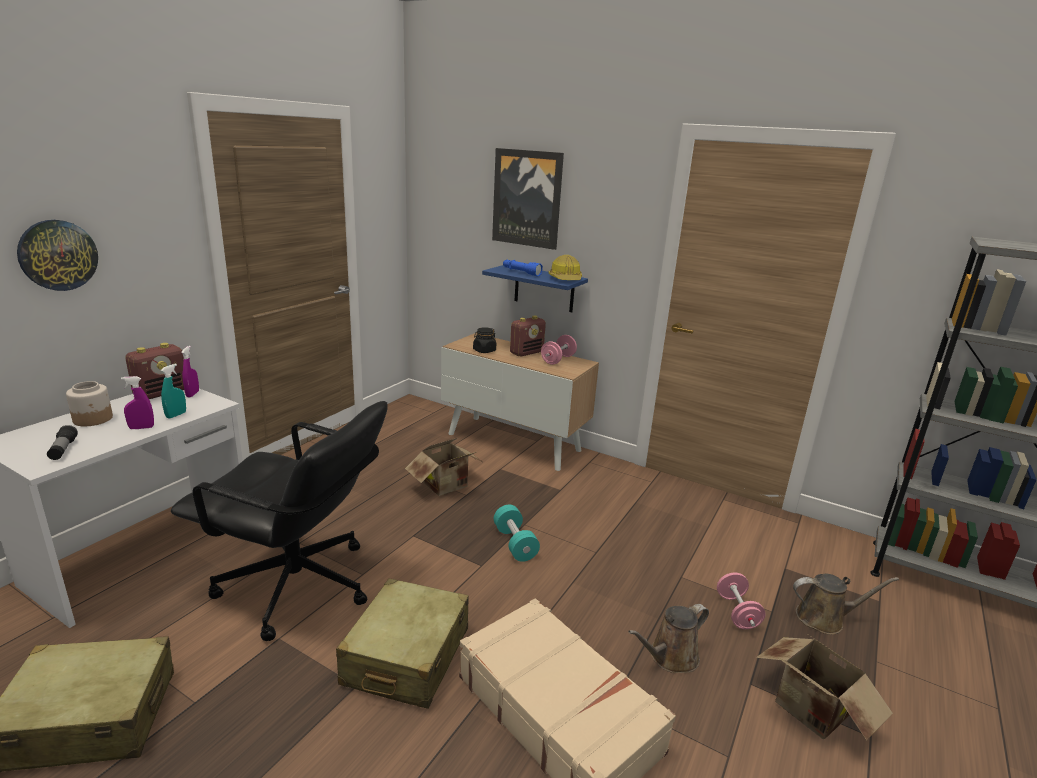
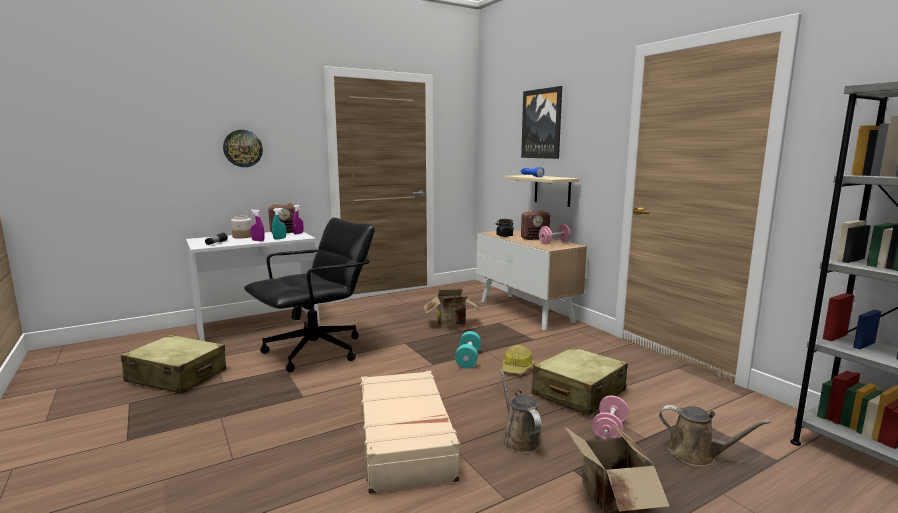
camera: 30 degrees right, 10 degrees down
black office chair [171,401,388,641] -> black office chair turned 90 degrees counterclockwise [244,218,375,373]
beige suitcase [336,578,469,709] -> beige suitcase moved to [532,347,628,416]
blue shelf [482,265,588,312] -> beige shelf [504,175,579,207]
hard hat [548,255,582,280] -> hard hat moved to [502,345,534,374]
brown watering can [628,604,709,673] -> brown watering can turned 75 degrees clockwise [499,368,543,453]

